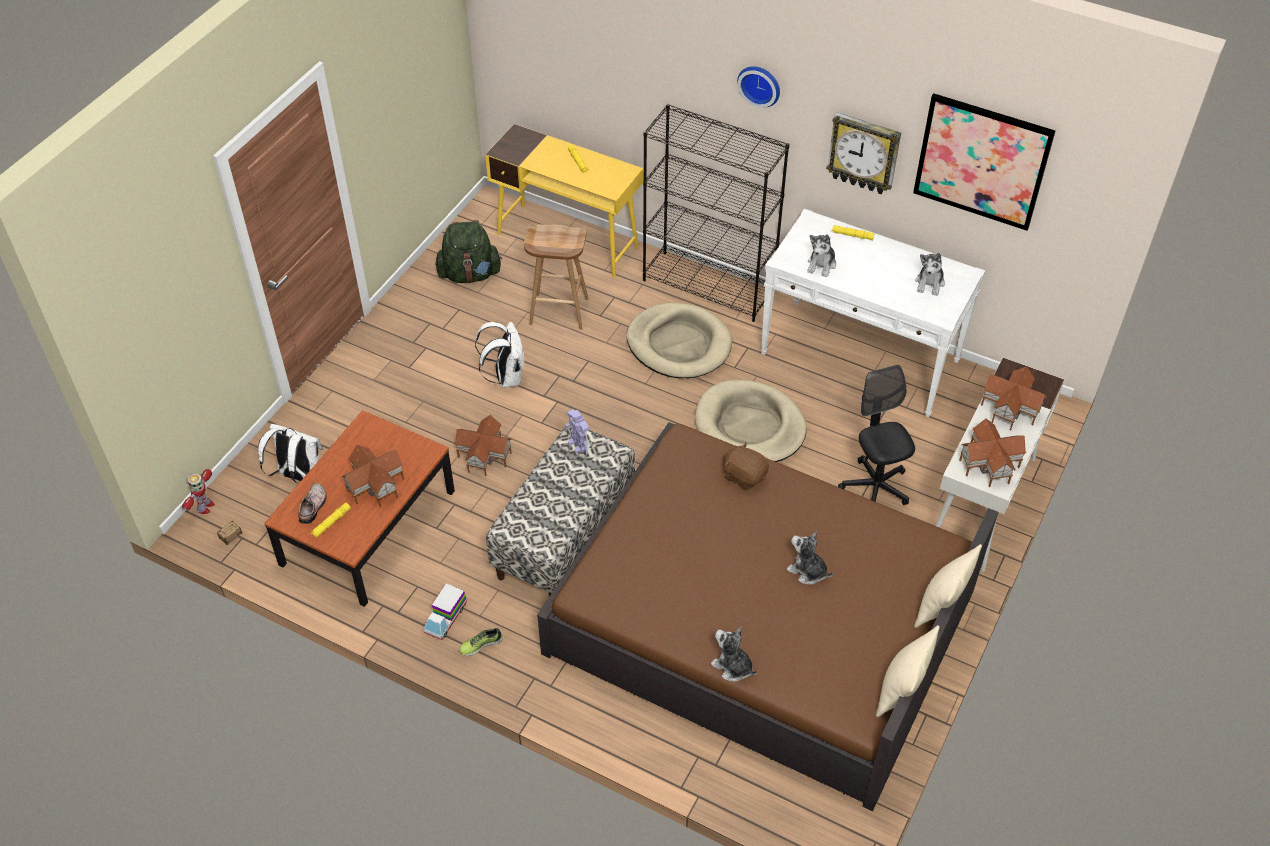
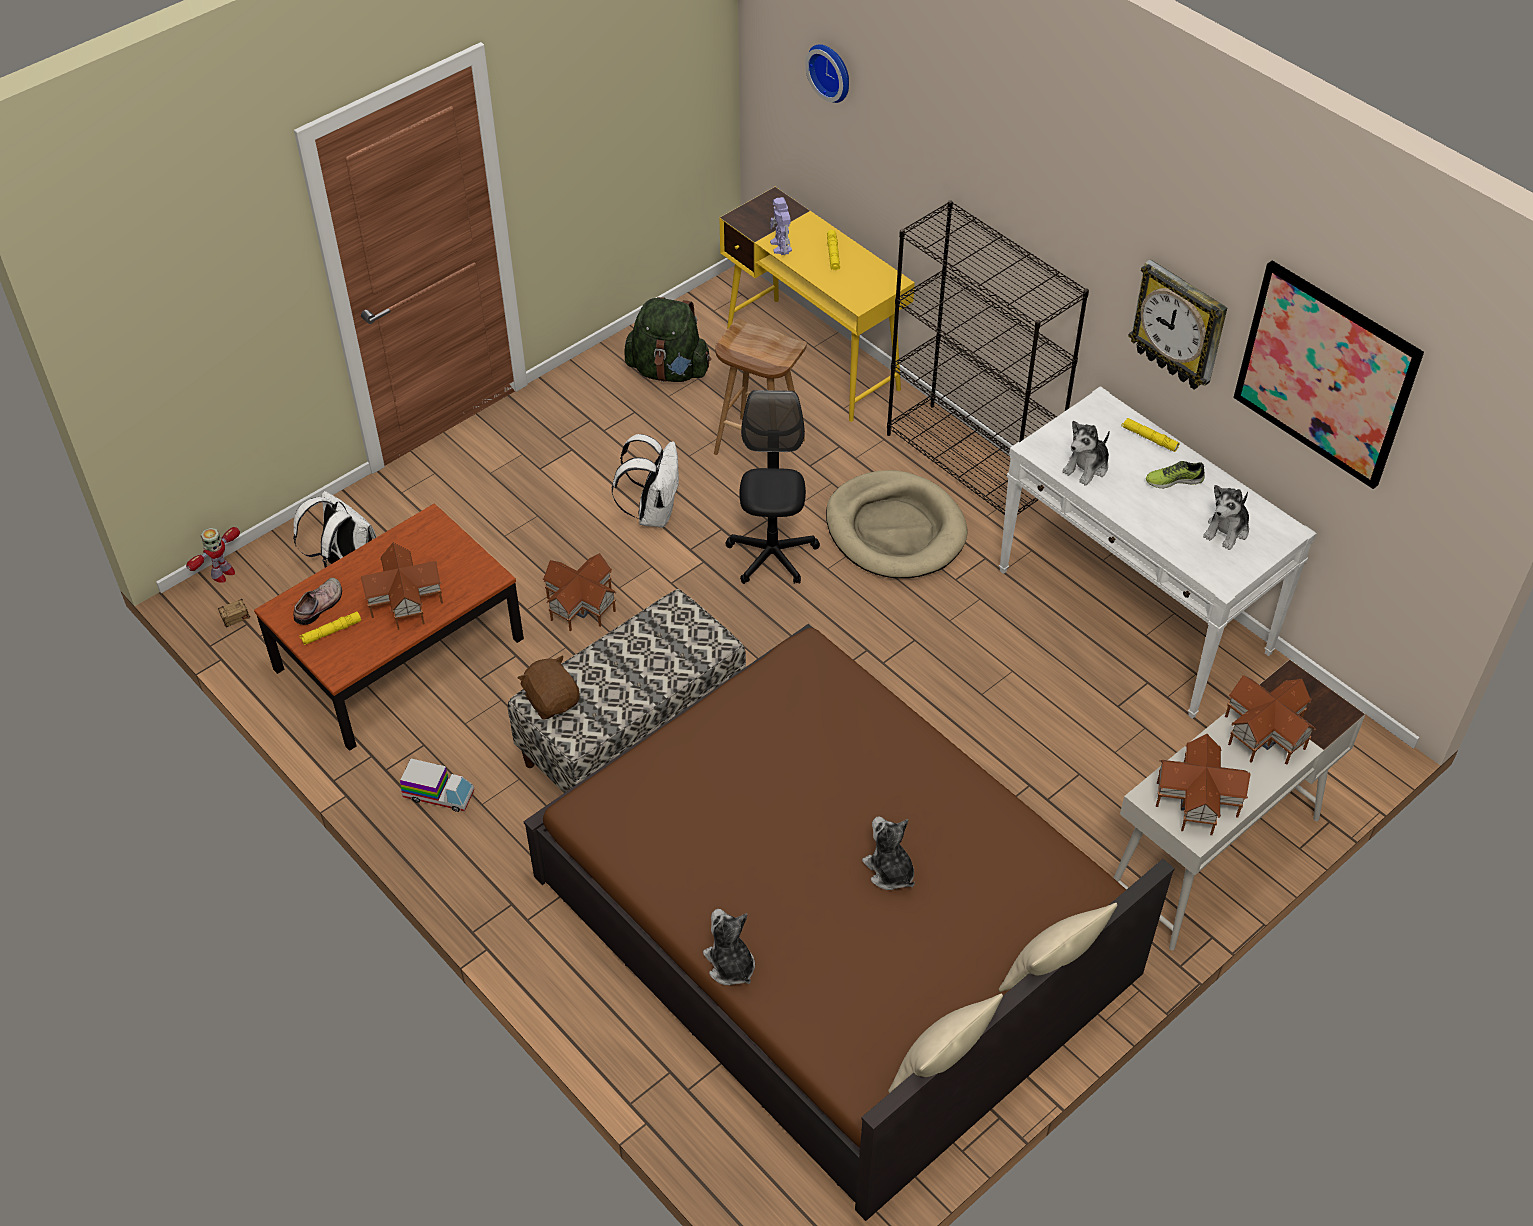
camera: 20 degrees right, 0 degrees up
toy truck [423,584,467,640] -> toy truck turned 120 degrees counterclockwise [400,759,475,812]
shoe [459,628,503,656] -> shoe moved to [1146,461,1205,488]
toy robot [565,409,590,454] -> toy robot moved to [770,197,792,255]
beige dog bed [695,380,807,462] -> none
brown plush toy [723,442,769,490] -> brown plush toy moved to [518,655,579,720]
wall clock [737,66,780,108] -> wall clock moved to [805,44,849,103]
black office chair [838,365,915,505] -> black office chair moved to [725,390,820,584]

